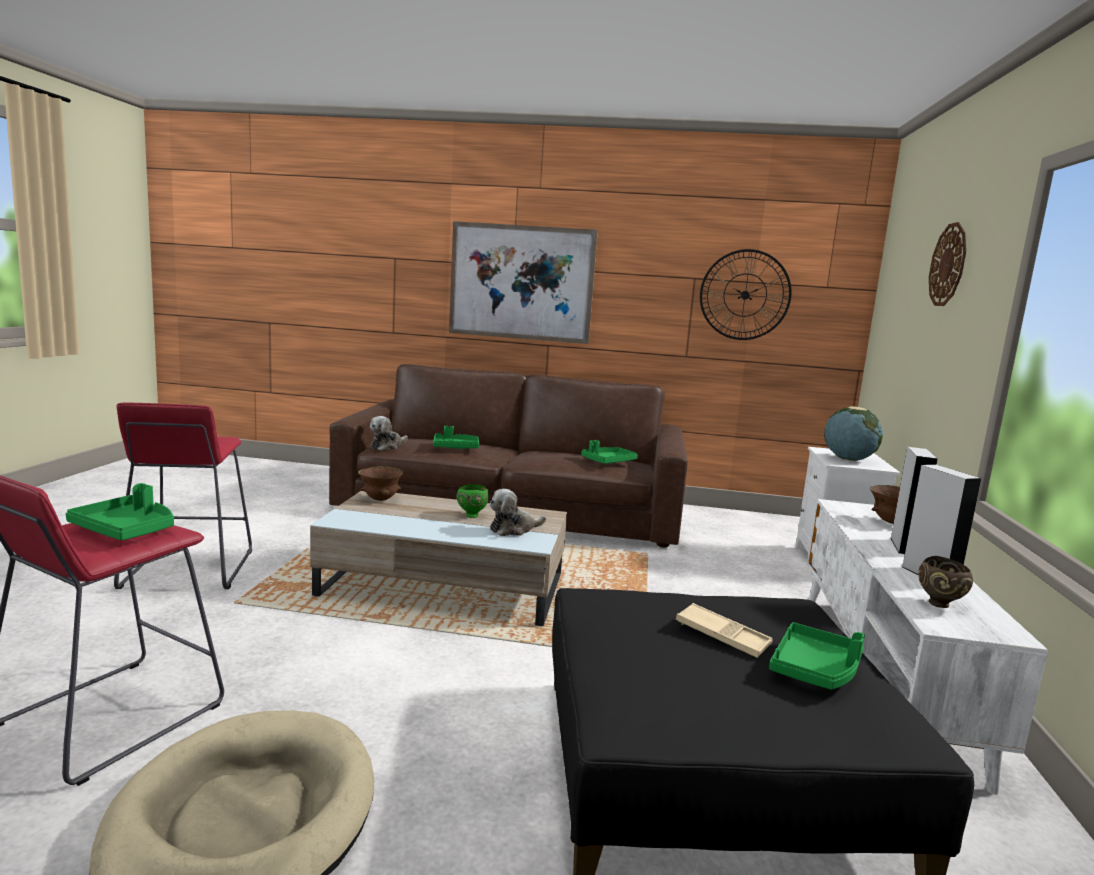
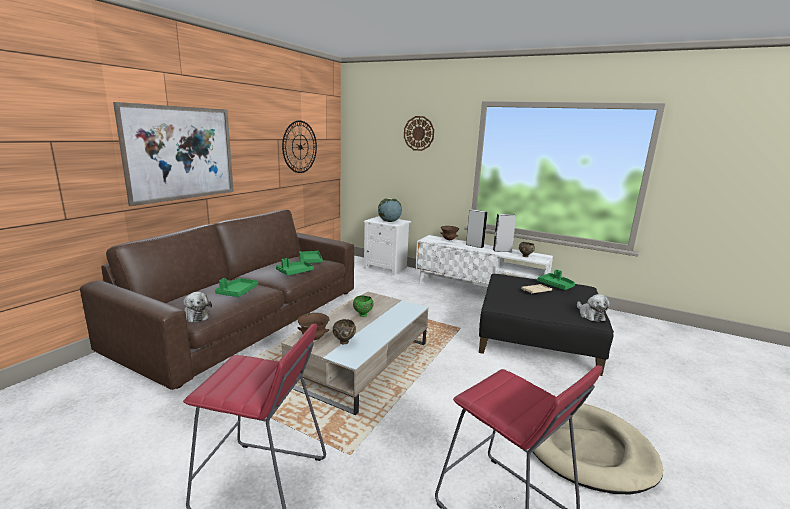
camera: 70 degrees left, 5 degrees up
green tray [66,483,174,541] -> green tray moved to [276,258,314,276]
plush toy [489,489,546,536] -> plush toy moved to [577,294,610,322]
none -> brown bowl [333,319,356,344]

